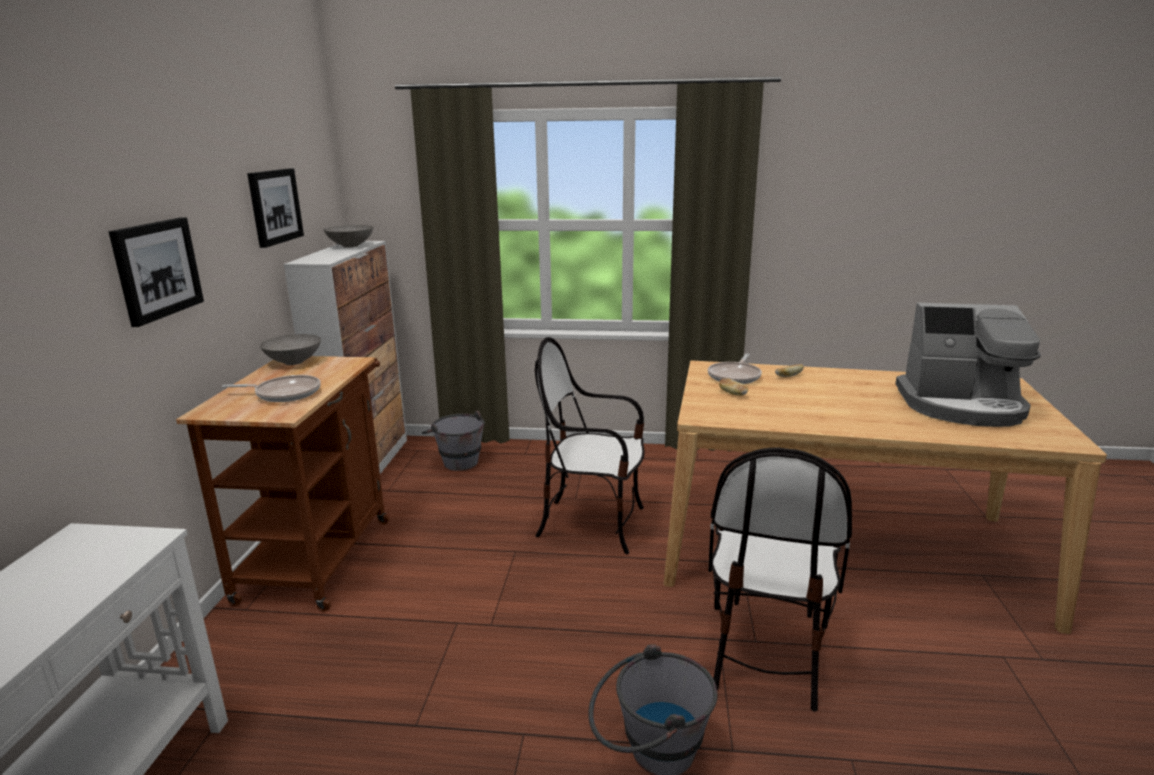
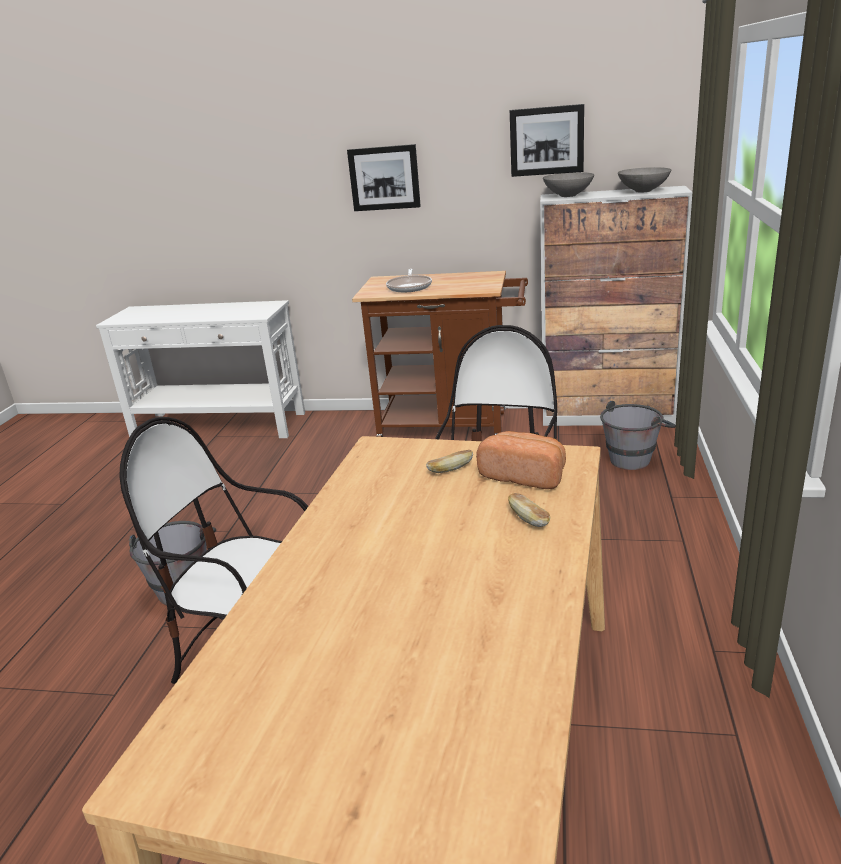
camera: 95 degrees right, 5 degrees up
grey bowl [260,334,321,365] -> grey bowl moved to [543,172,594,197]
frying pan [708,354,762,384] -> bread [476,431,566,489]
coffee machine [895,303,1041,427] -> none

